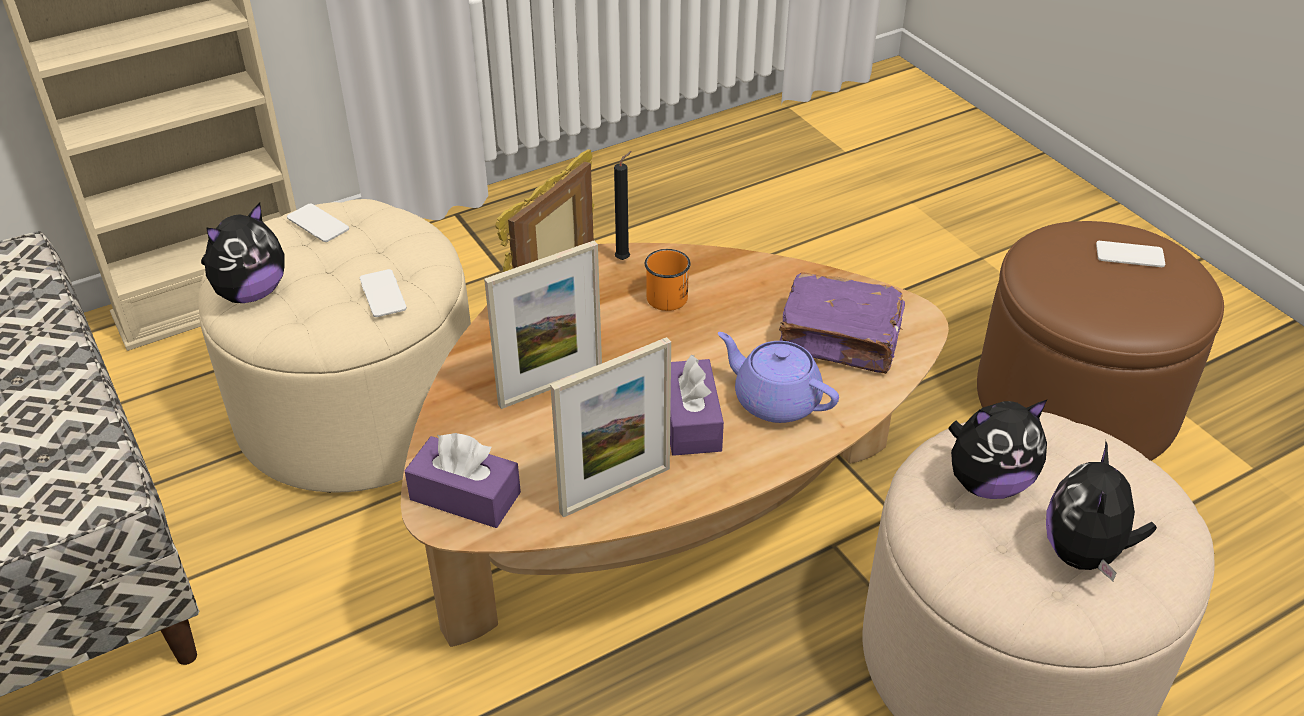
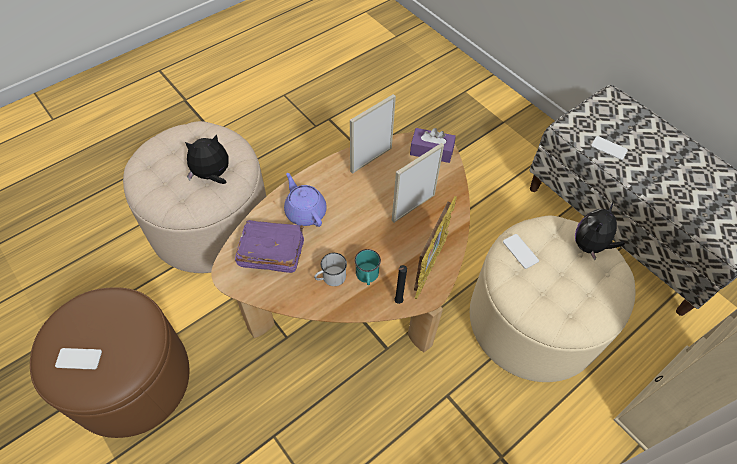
camera: 170 degrees right, 15 degrees up
phone [287,204,349,242] -> phone moved to [591,136,628,160]
orange mug [645,249,691,311] -> turquoise mug [355,249,381,285]
purple tissue box [670,354,724,456] -> none
purple teapot [718,332,839,423] -> purple teapot turned 150 degrees counterclockwise [284,173,327,227]
plush toy [1046,440,1157,581] -> none
none -> white mug [314,253,347,286]

